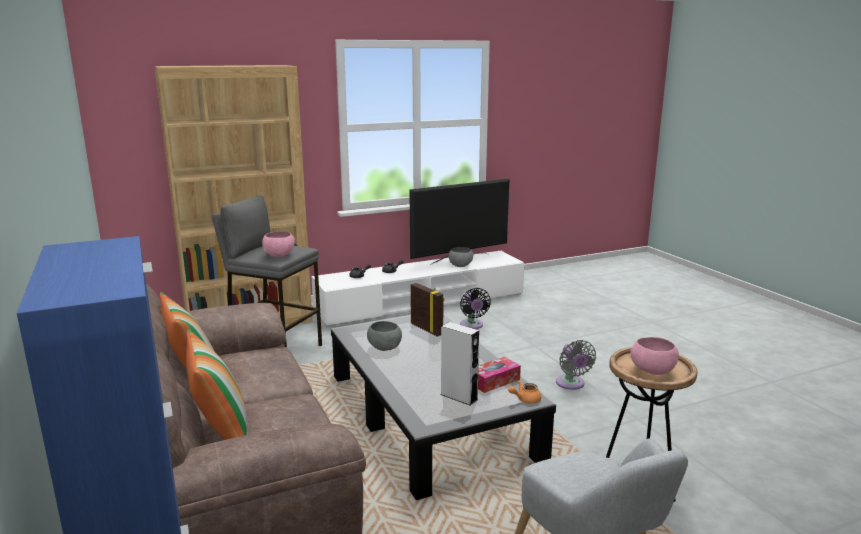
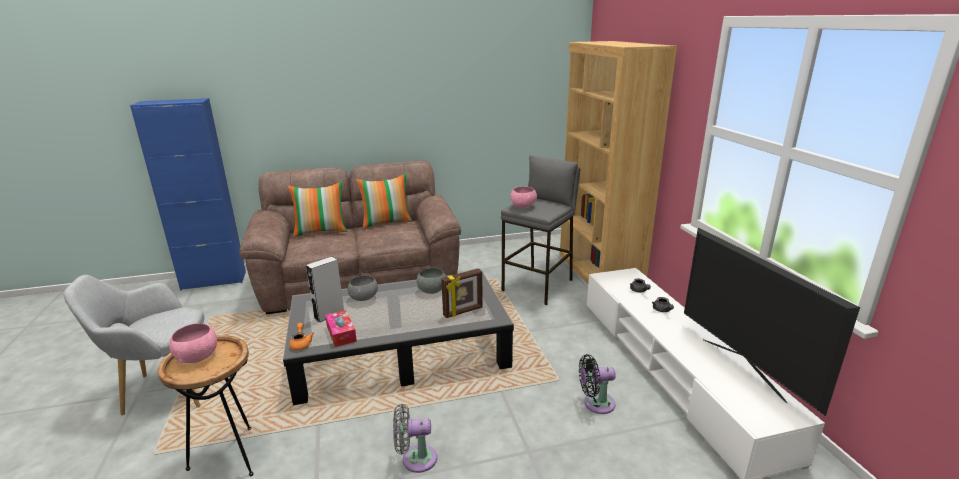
camera: 100 degrees right, 5 degrees up
grey bowl [449,247,473,267] -> grey bowl moved to [348,275,378,301]

